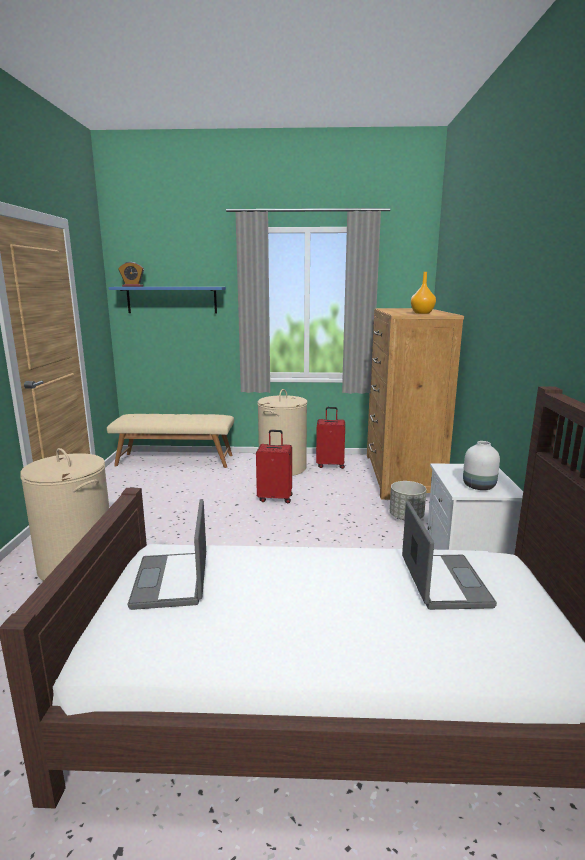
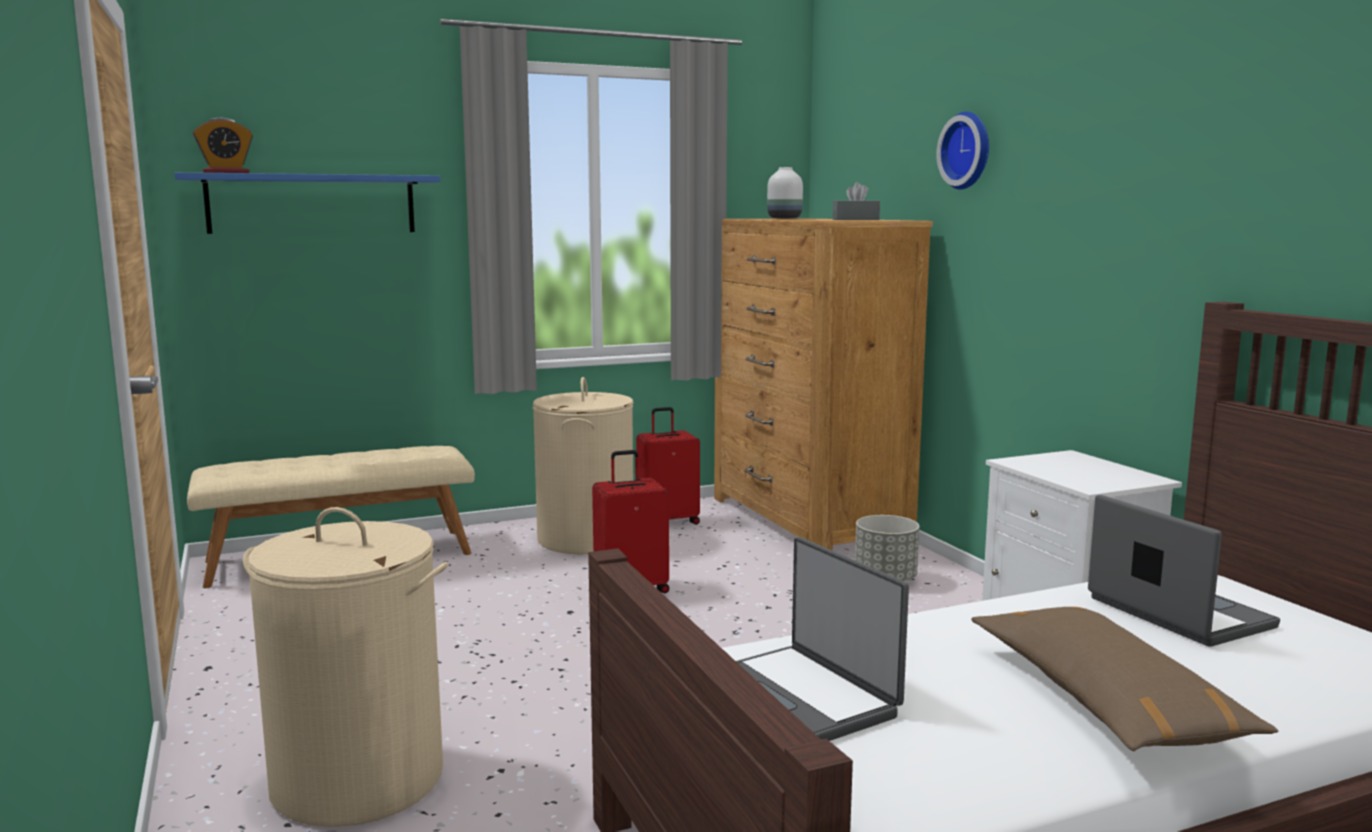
camera: 25 degrees left, 5 degrees down
orange vase [411,272,436,314] -> grey tissue box [833,182,880,220]
white vase [463,441,500,490] -> white vase moved to [767,167,803,219]
none -> wall clock [936,112,989,190]
none -> brown pillow [972,607,1278,751]

